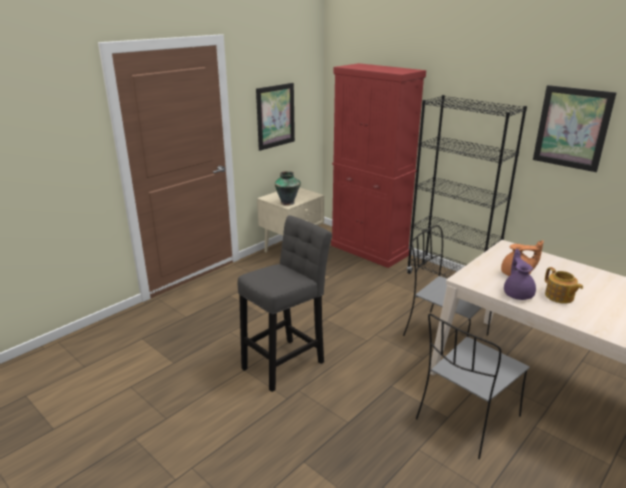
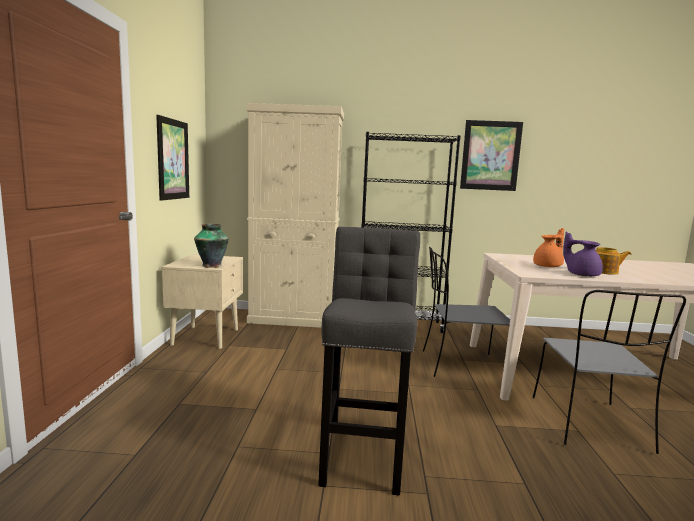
camera: 40 degrees left, 15 degrees down
red cabinet [331,63,426,268] -> beige cabinet [246,103,344,328]

